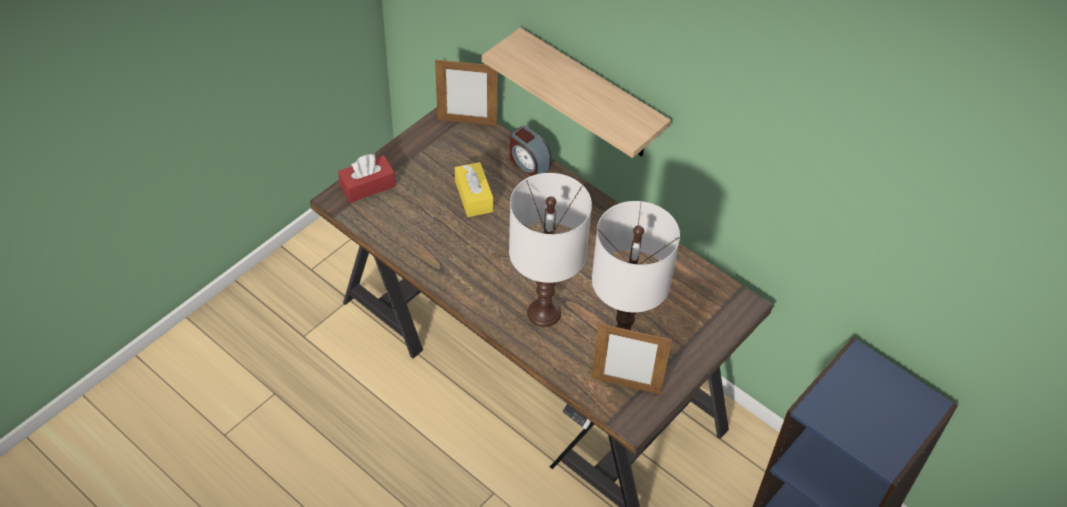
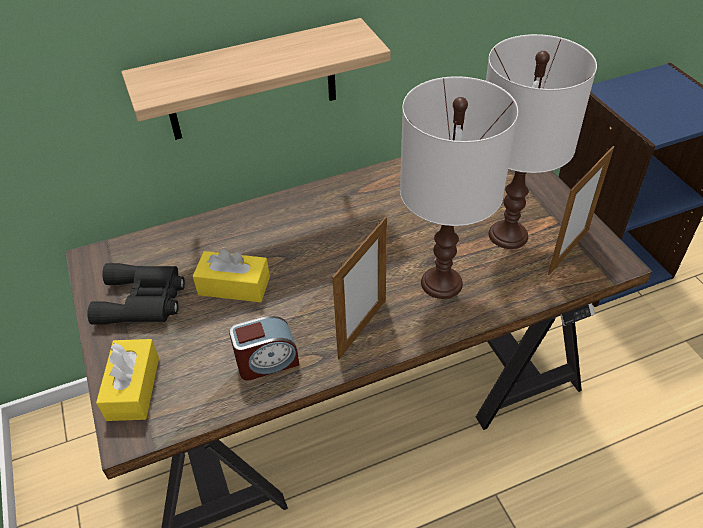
camera: 60 degrees left, 5 degrees down
red tissue box [338,154,396,203] -> yellow tissue box [96,339,159,421]
picture frame [435,60,498,126] -> picture frame moved to [332,217,387,359]
alarm clock [510,126,551,176] -> alarm clock moved to [229,316,299,381]
none -> black binoculars [87,263,185,325]

